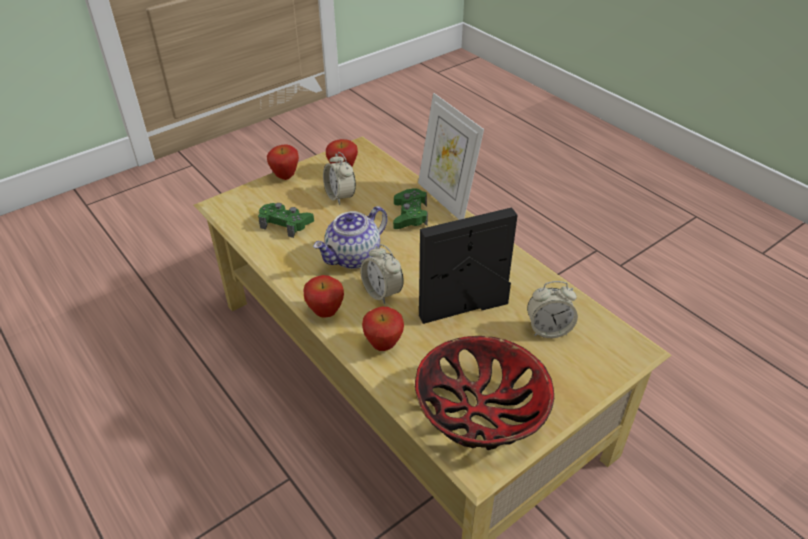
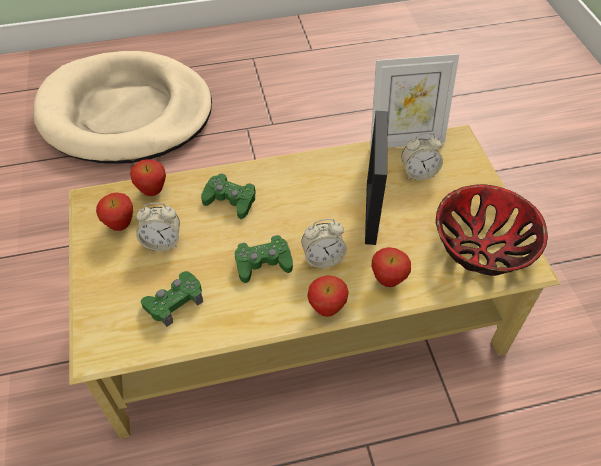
camera: 65 degrees left, 10 degrees up
apple [267,144,299,180] -> apple moved to [130,159,166,196]
teapot [313,206,387,269] -> green game controller [235,235,293,283]
picture frame [418,93,484,220] -> picture frame moved to [370,54,459,149]
alarm clock [527,281,578,338] -> alarm clock turned 60 degrees clockwise [401,133,443,180]
none -> beige dog bed [33,51,212,164]

